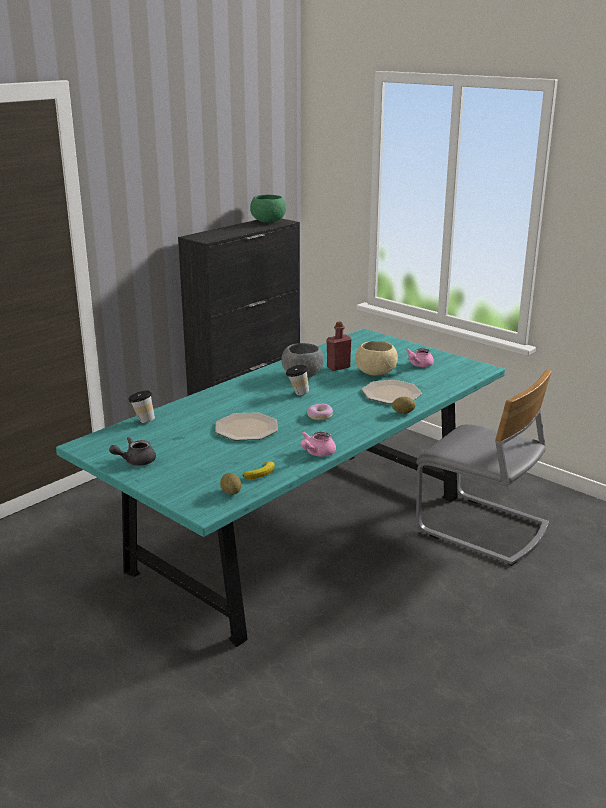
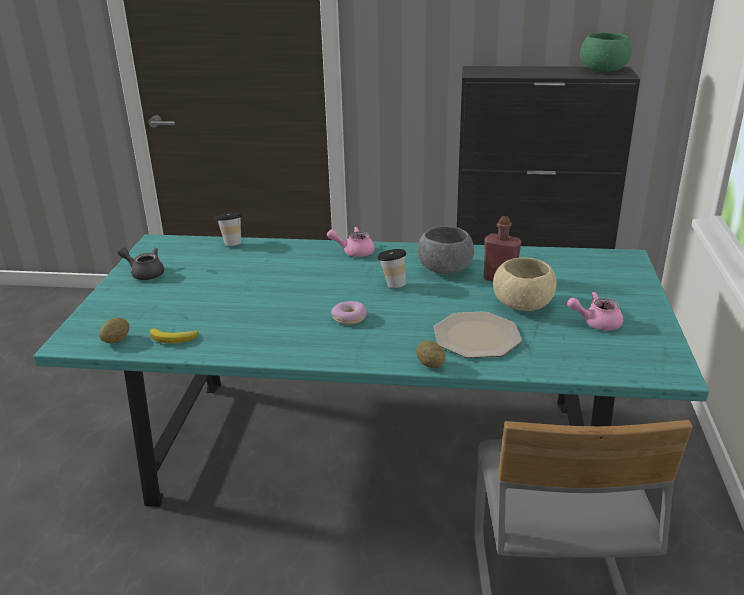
camera: 55 degrees right, 5 degrees up
plate [215,412,278,441] -> none
pink teapot [301,431,336,456] -> pink teapot moved to [327,227,375,257]

